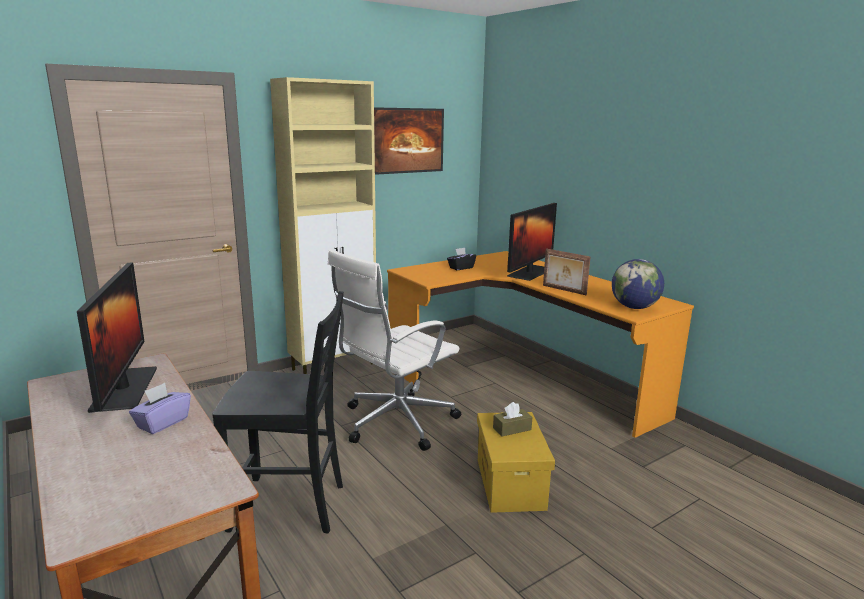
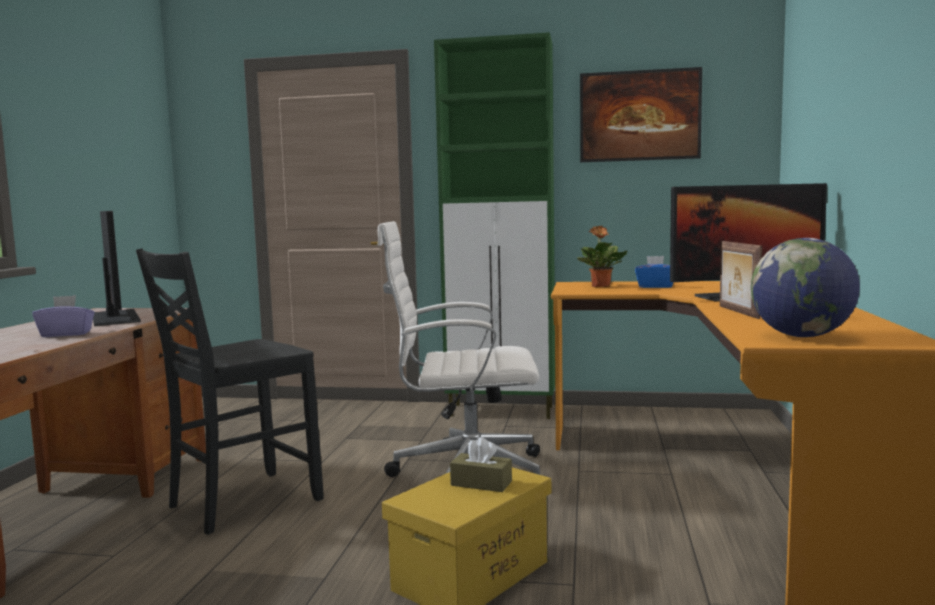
camera: 45 degrees right, 10 degrees down
monitor [77,263,157,413] -> monitor turned 60 degrees counterclockwise [93,211,141,326]
black chair [213,291,344,534] -> black chair turned 90 degrees clockwise [136,249,324,535]
beige cabinet [270,77,376,374] -> green cabinet [434,32,555,419]
black tissue box [447,248,476,270] -> blue tissue box [635,256,673,288]
none -> potted plant [577,226,627,287]

